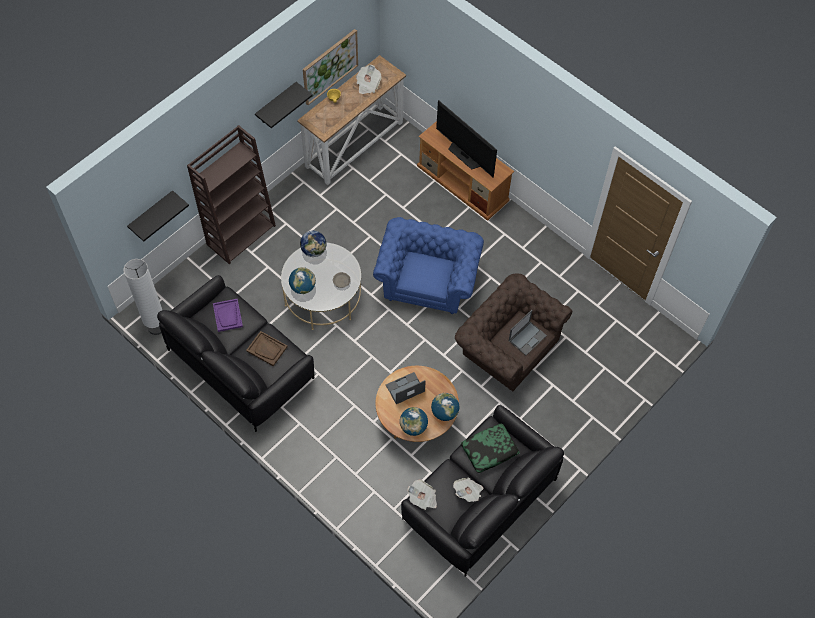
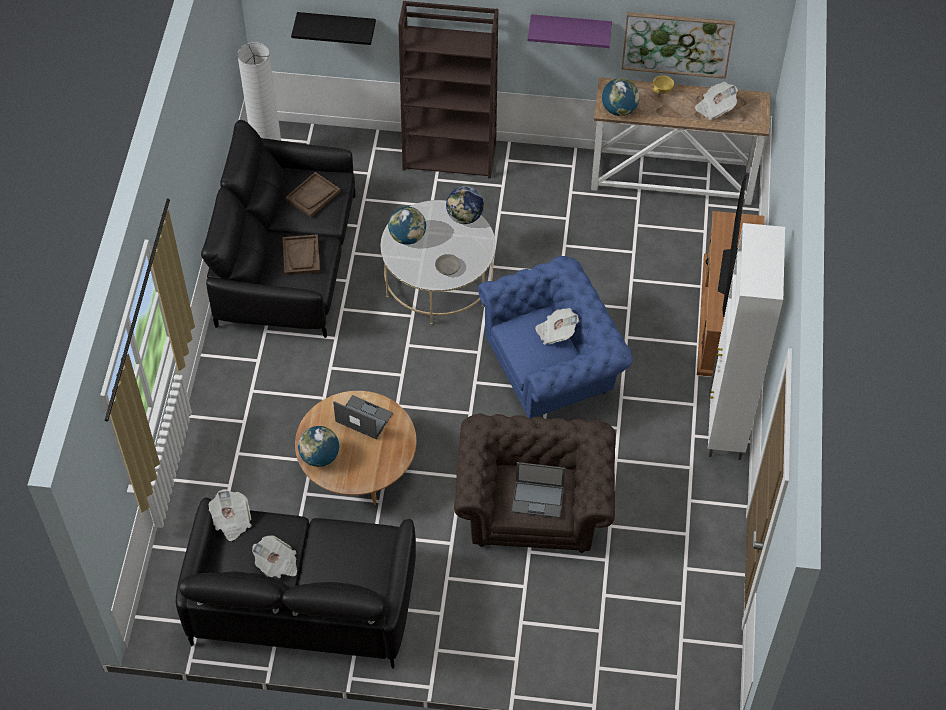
camera: 55 degrees right, 5 degrees down
purple tray [213,299,243,332] -> brown tray [285,172,341,217]
black shelf [255,82,313,128] -> purple shelf [527,14,612,48]
globe [431,393,459,421] -> globe moved to [602,78,640,116]
pillow [461,424,520,473] -> none
none -> newspaper [535,308,579,345]
none -> white cabinet [708,223,785,460]

